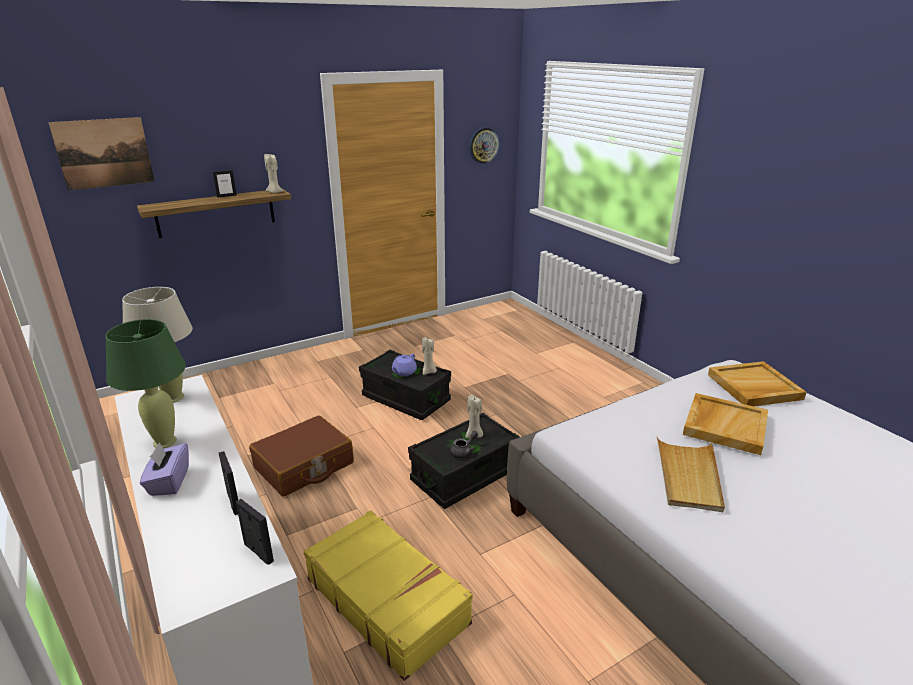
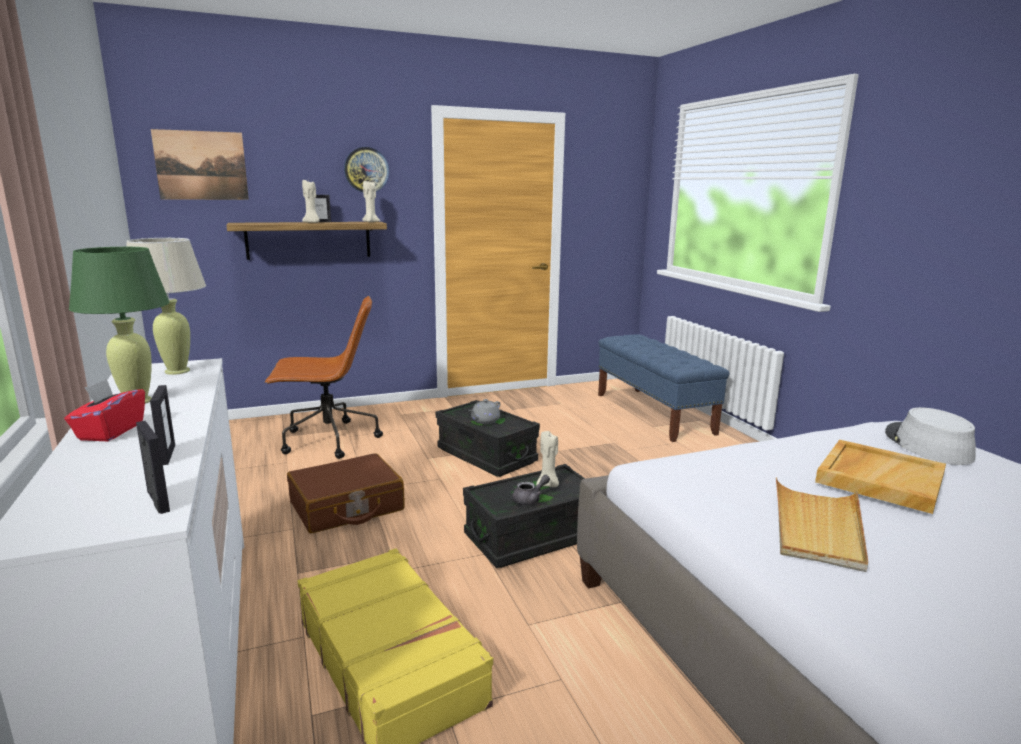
camera: 10 degrees right, 10 degrees down
purple tissue box [140,442,189,496] -> red tissue box [65,379,145,441]
purple teapot [392,354,417,376] -> grey teapot [469,399,500,424]
beige candle [422,337,437,375] -> beige candle moved to [302,180,320,223]
wall clock [469,127,500,164] -> wall clock moved to [344,147,389,192]
beige tray [708,361,807,406] -> grey hat [885,407,976,465]
none -> brown office chair [265,296,383,459]
none -> blue bench [598,335,729,442]

